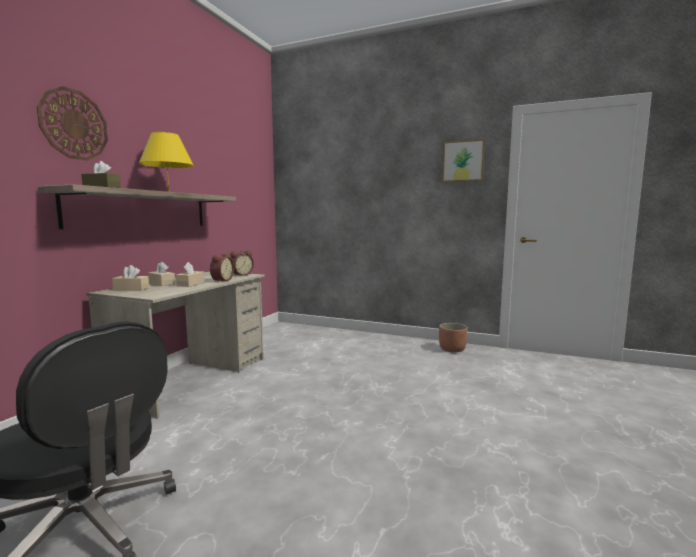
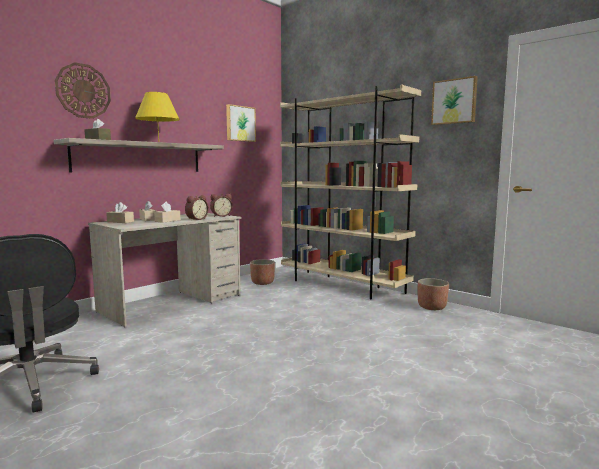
camera: 20 degrees right, 0 degrees up
none -> picture [226,104,256,142]
none -> planter [250,259,275,285]
none -> beige bookcase [280,84,421,299]

